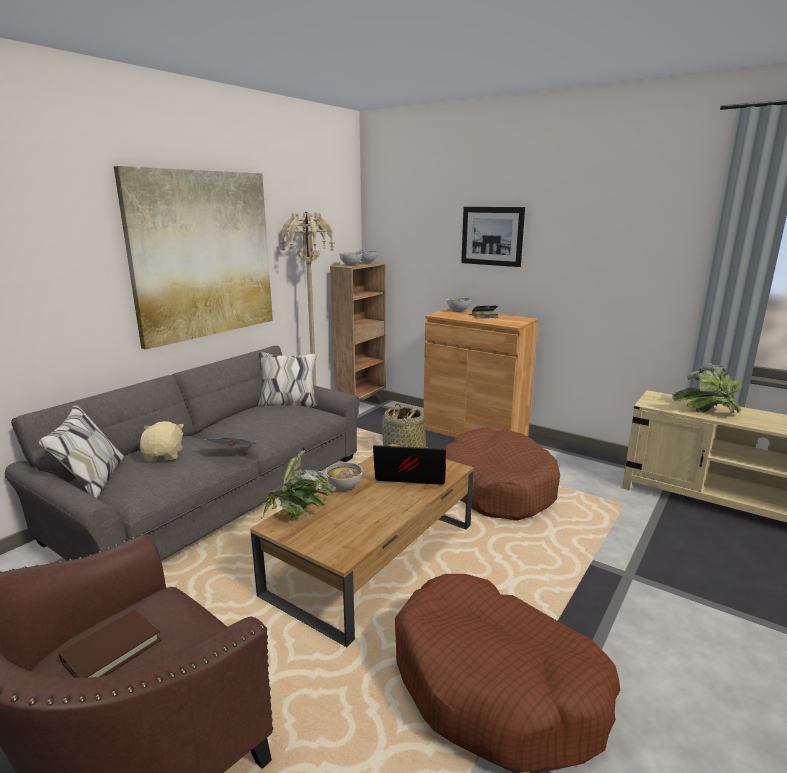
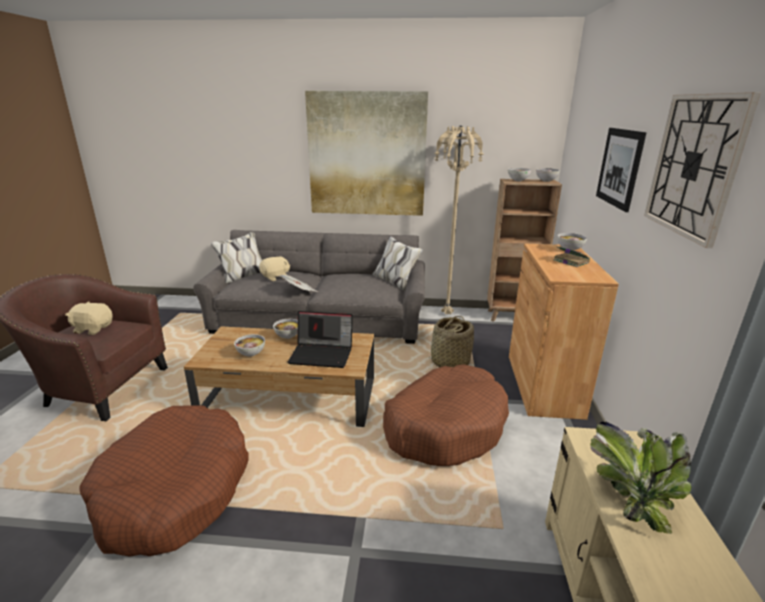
camera: 60 degrees right, 5 degrees up
brown book [59,610,161,678] -> beige plush toy [65,301,113,335]
potted plant [261,448,336,519] -> none
laptop [373,445,446,485] -> laptop turned 120 degrees clockwise [287,311,353,368]
none -> bowl [234,334,265,357]
none -> wall clock [644,92,761,248]

